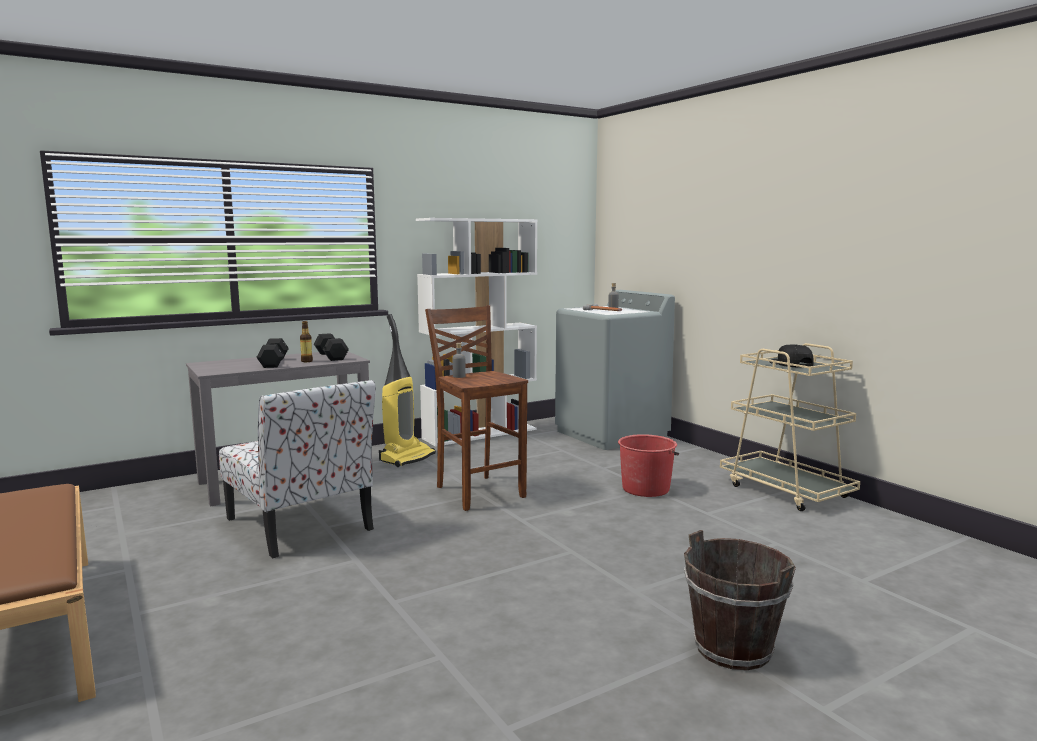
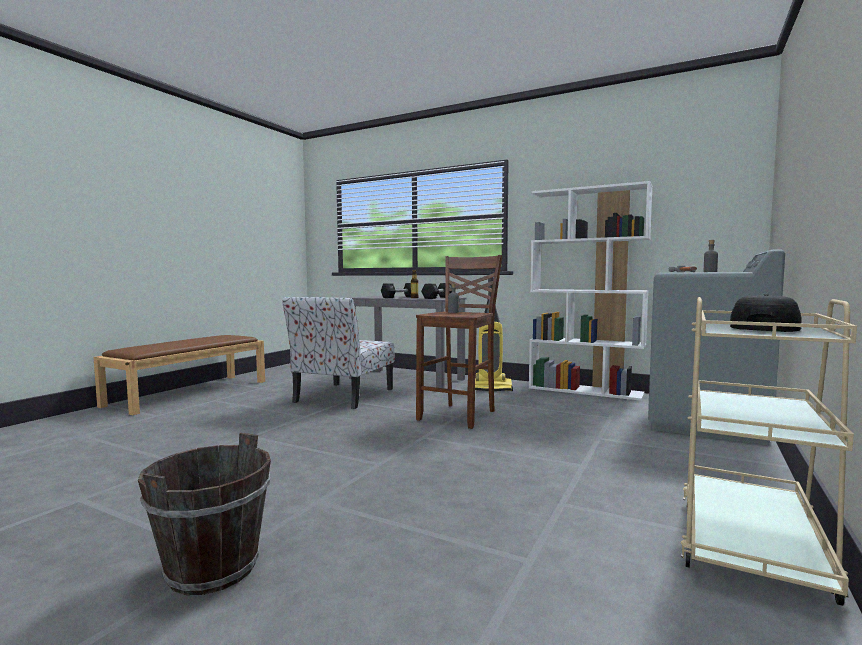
camera: 60 degrees right, 5 degrees down
red bucket [618,434,679,497] -> none

